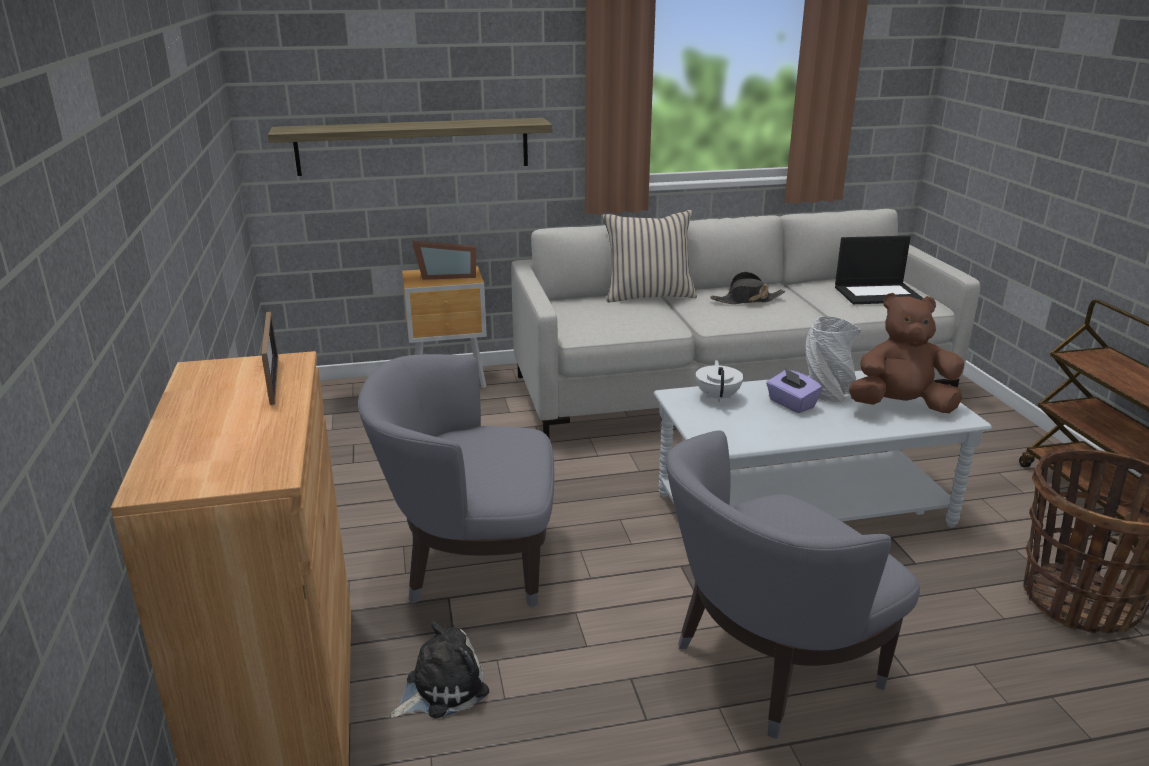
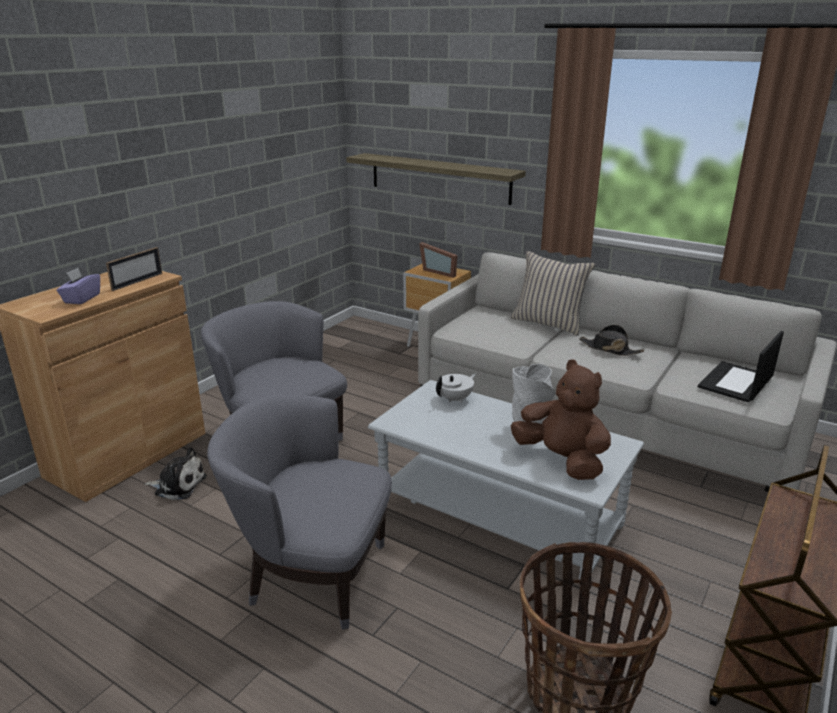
camera: 45 degrees right, 0 degrees up
purple tissue box [766,367,822,413] -> purple tissue box moved to [57,267,100,304]
laptop [835,236,924,304] -> laptop turned 90 degrees clockwise [698,331,784,402]

